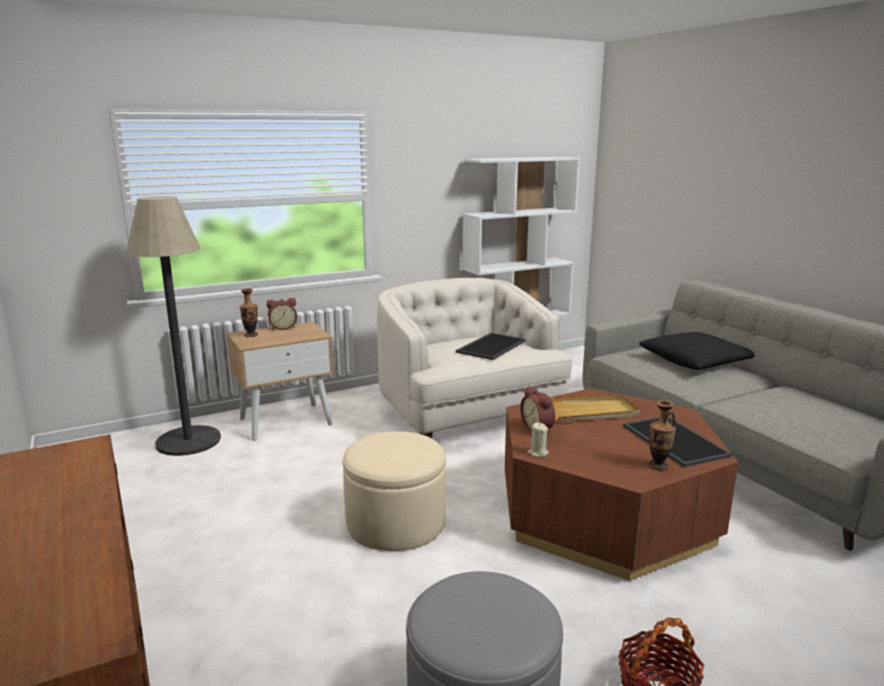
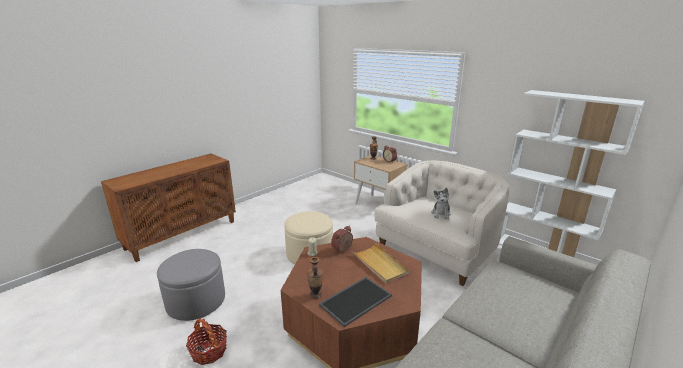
camera: 70 degrees right, 5 degrees up
floor lamp [126,196,221,456] -> none
tray [456,333,526,360] -> plush toy [431,188,451,220]
black pillow [639,332,754,370] -> none

